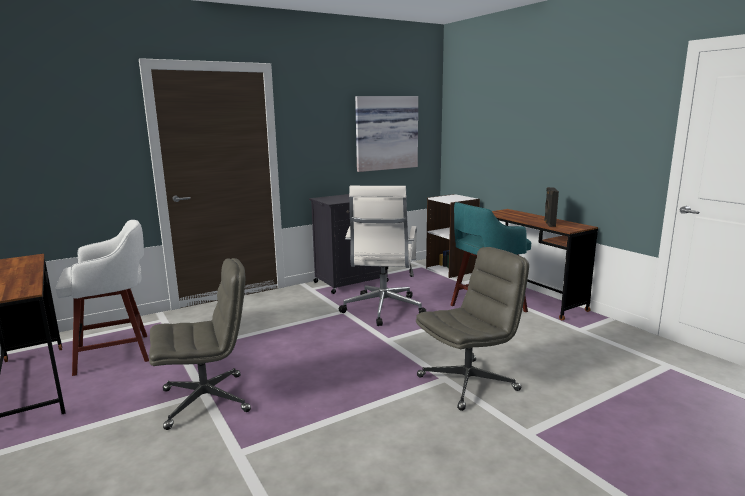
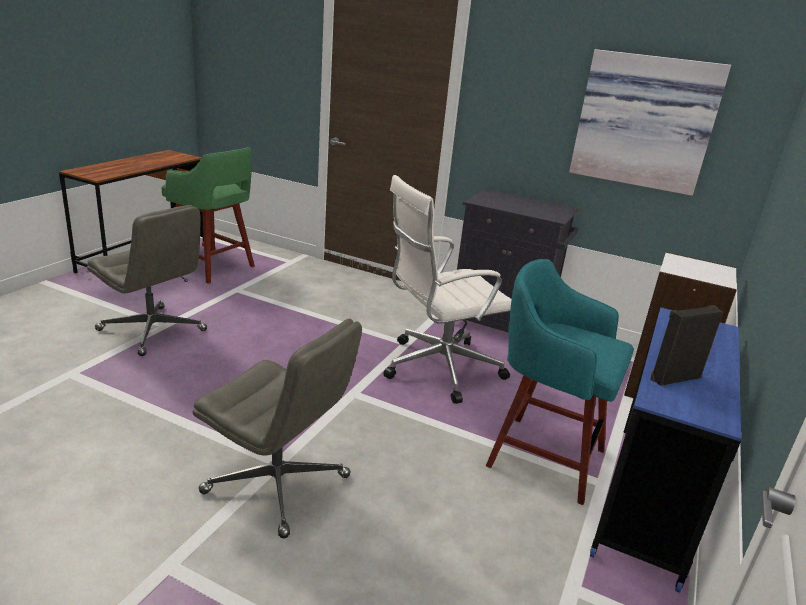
camera: 55 degrees right, 10 degrees up
white stool [56,220,149,376] -> green stool [161,147,255,284]
brown desk [492,209,598,320] -> blue desk [590,307,741,593]

